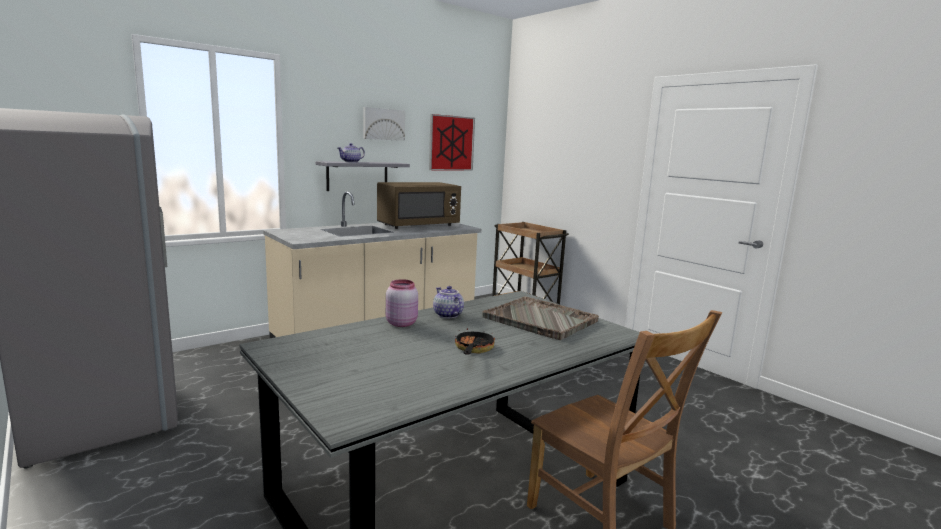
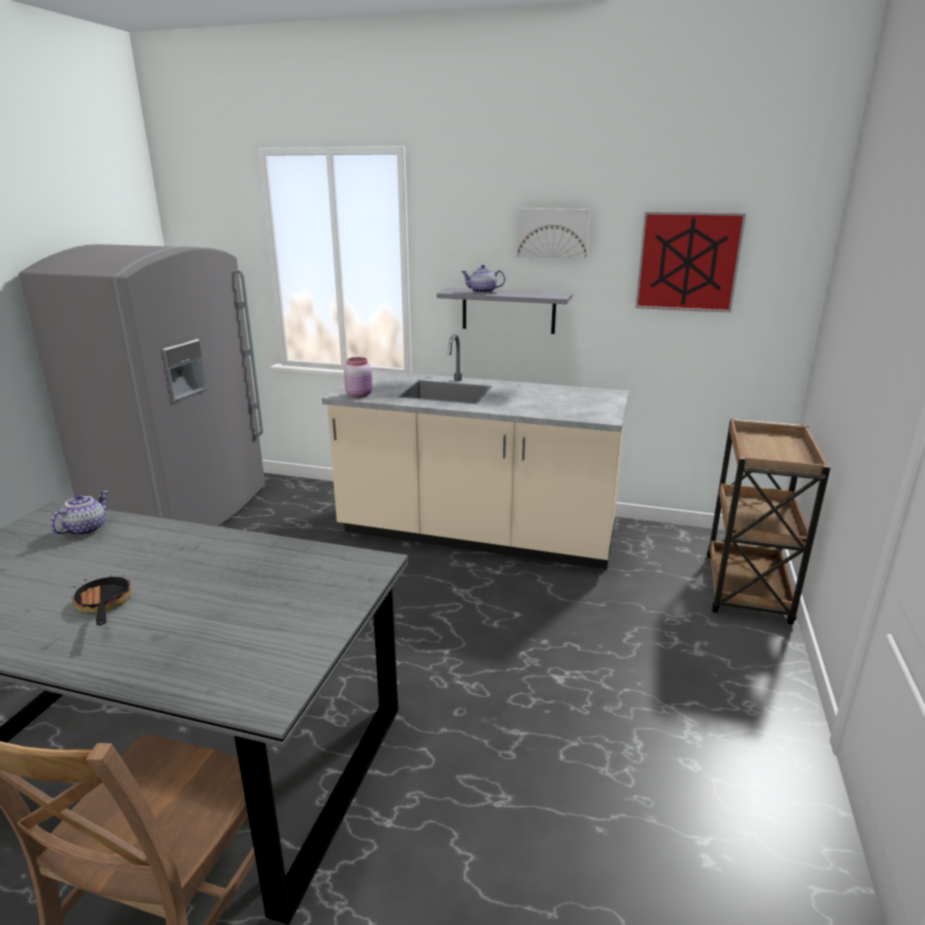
camera: 55 degrees right, 10 degrees up
brown microwave [377,182,461,229] -> none
pink jar [386,279,418,327] -> pink jar moved to [344,357,372,398]
teapot [433,286,464,318] -> teapot moved to [50,491,109,536]
frying pan [455,328,495,355] -> frying pan turned 90 degrees counterclockwise [72,575,132,626]
grey tray [482,296,599,340] -> none

